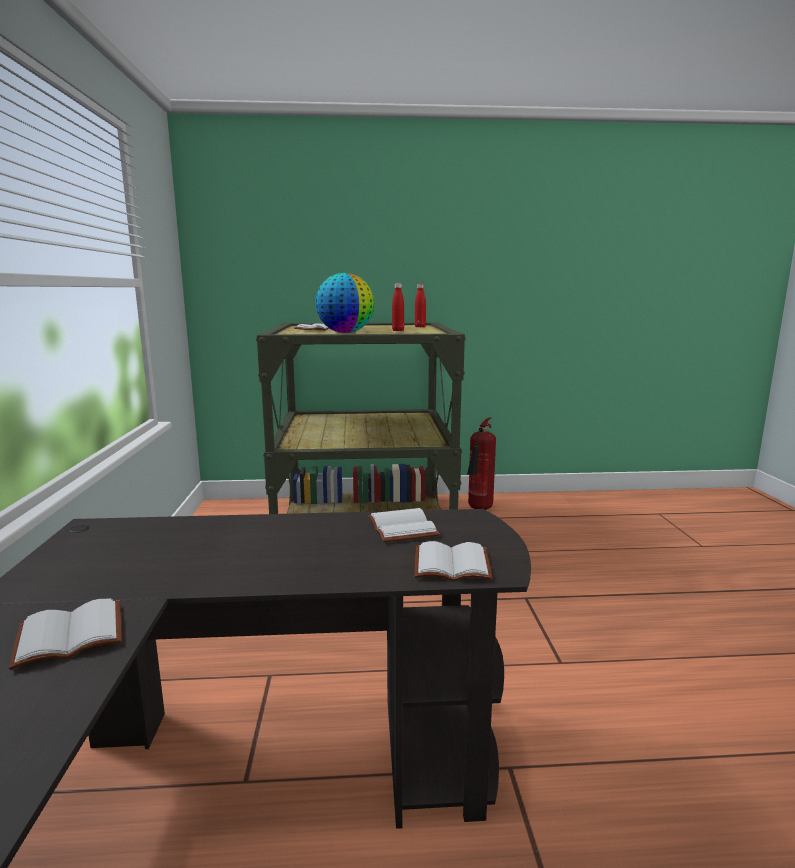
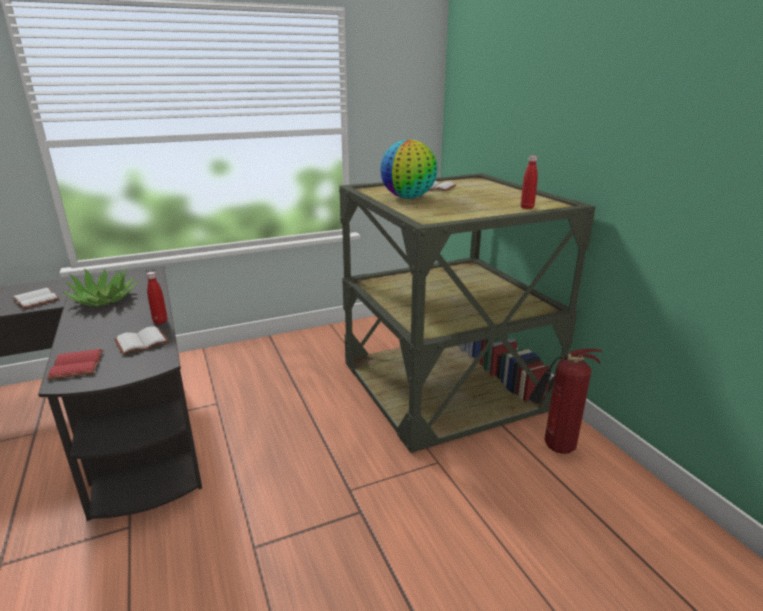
camera: 70 degrees right, 10 degrees up
red bottle [392,283,404,331] -> red bottle moved to [146,272,167,324]
white book [414,541,492,581] -> red book [47,349,103,380]
none -> potted plant [63,268,139,306]

